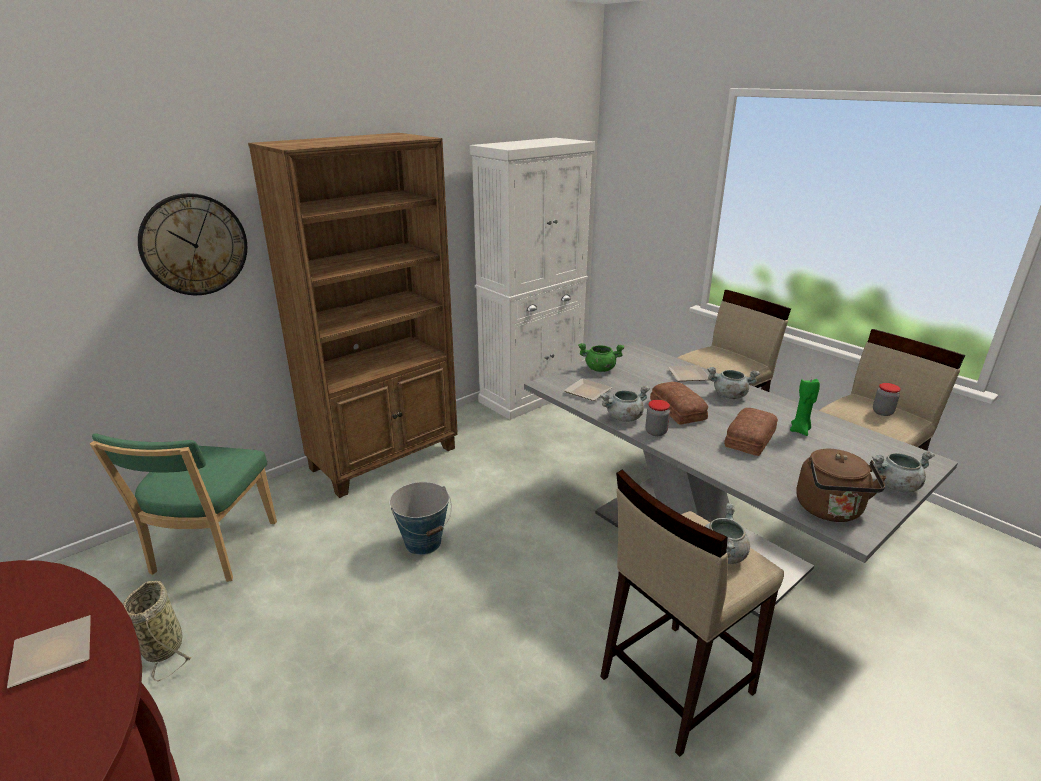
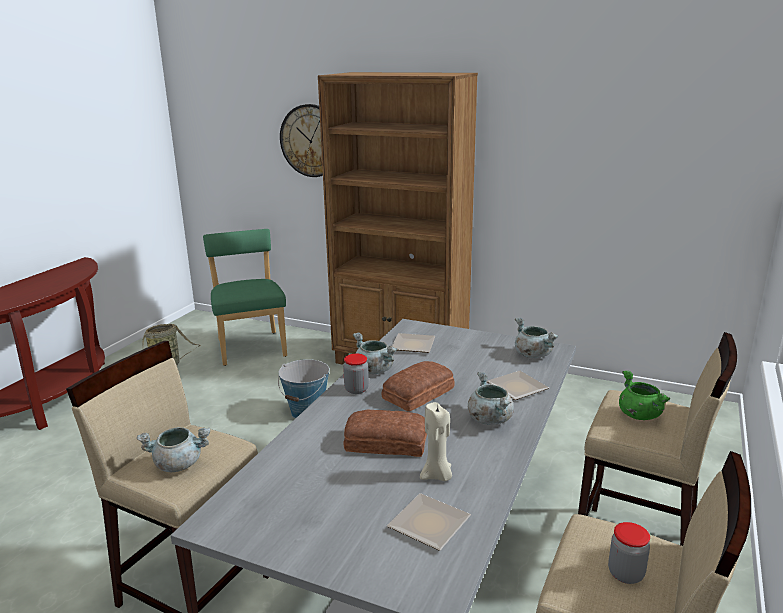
camera: 65 degrees right, 5 degrees down
plate [7,615,91,688] -> plate moved to [387,493,471,551]
green chair [90,434,277,582] -> green chair turned 90 degrees clockwise [203,229,287,366]
white cabinet [469,138,595,420] -> none
green cooking pot [578,343,625,372] -> green cooking pot moved to [619,371,670,420]
green candle [790,378,820,436] -> beige candle [420,402,452,481]
brown kettle [796,449,887,522] -> none
grey cooking pot [872,451,935,492] -> grey cooking pot moved to [515,318,559,358]

